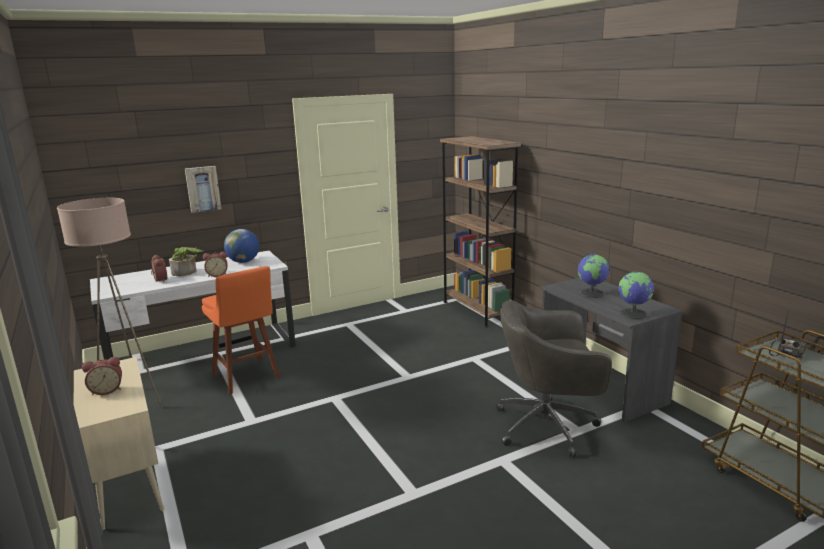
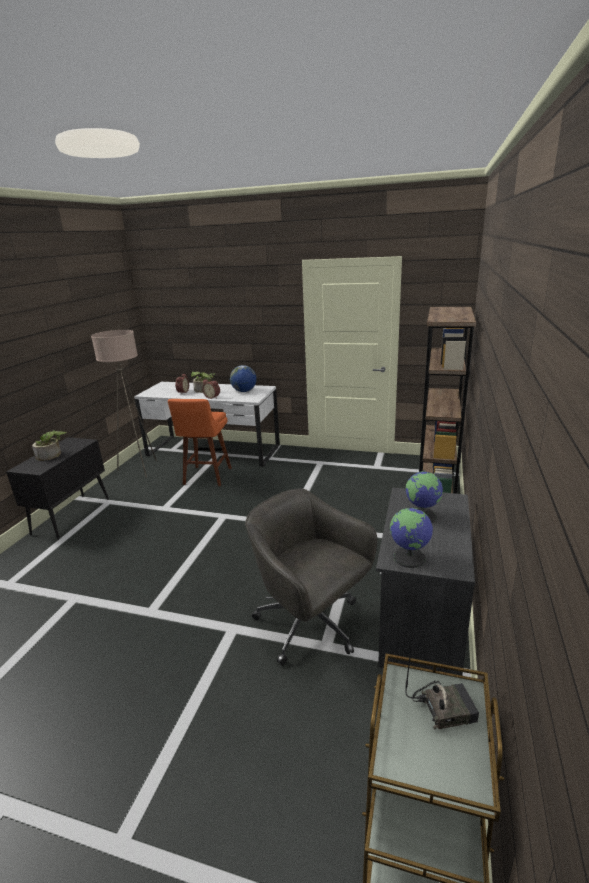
camera: 45 degrees right, 5 degrees up
beige cabinet [73,357,164,531] -> black cabinet [6,437,109,540]
alarm clock [82,357,122,395] -> potted plant [32,430,67,461]
picture [185,166,221,213] -> none

